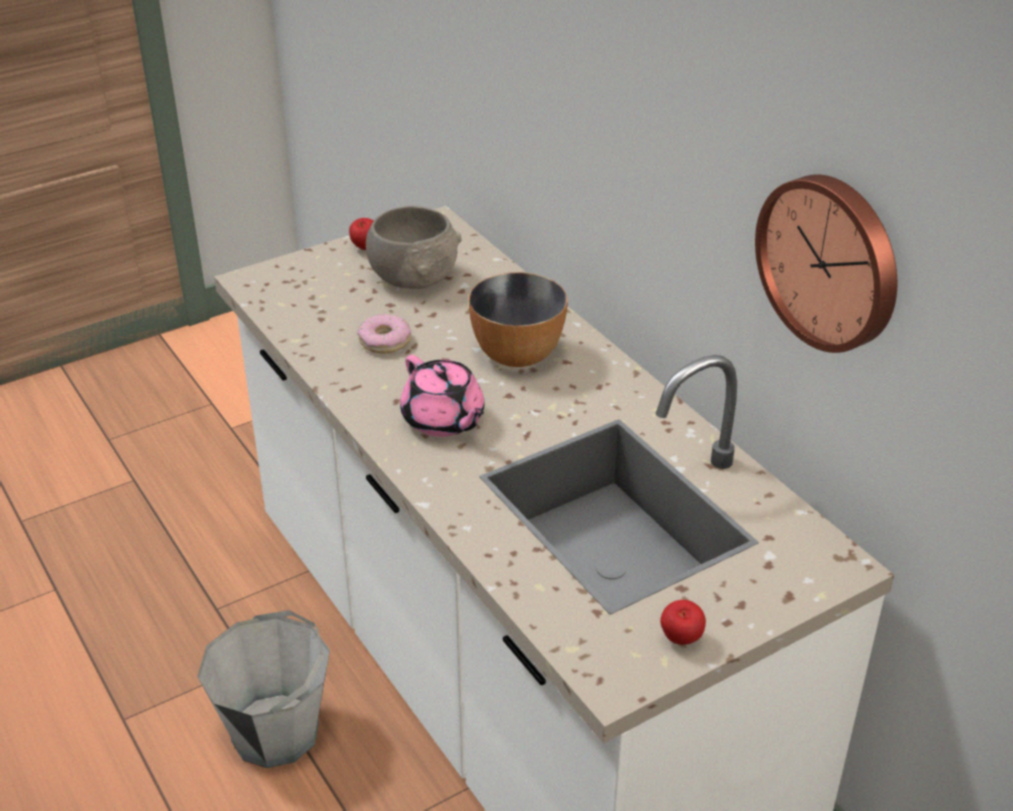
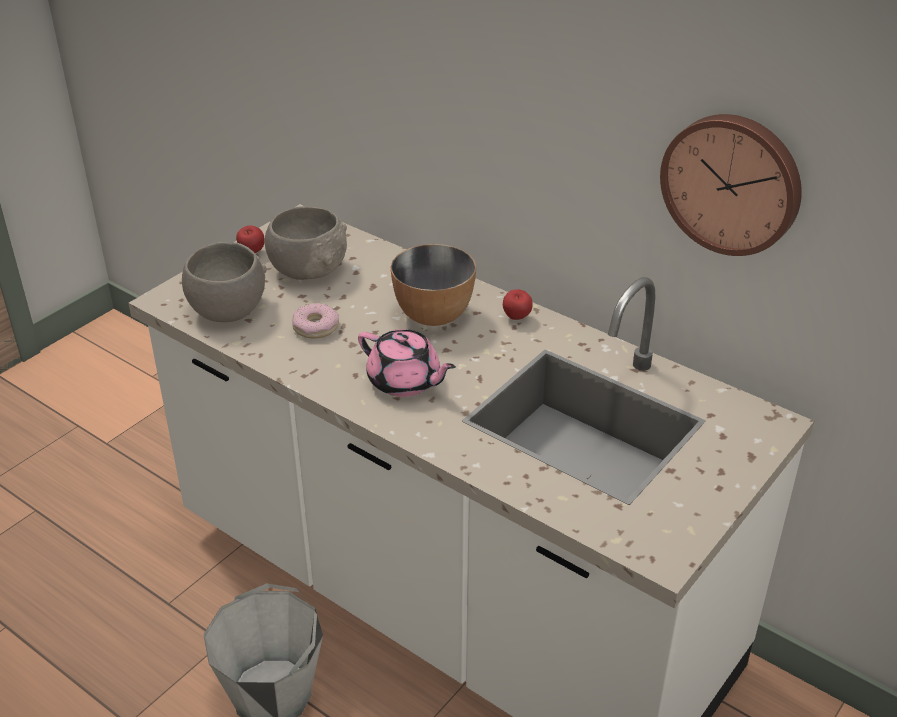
camera: 20 degrees left, 0 degrees up
apple [660,600,706,645] -> apple moved to [503,289,533,320]
none -> grey bowl [182,242,266,322]

